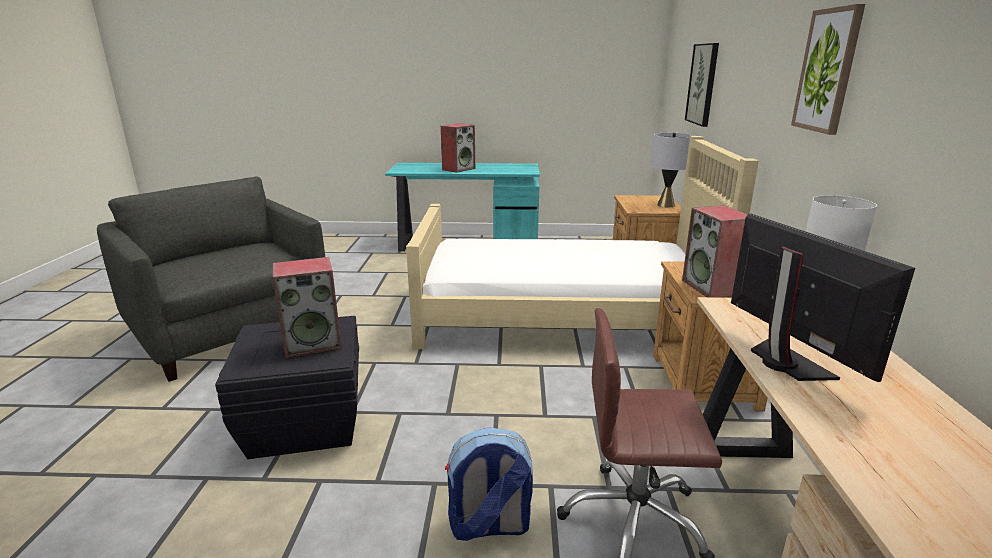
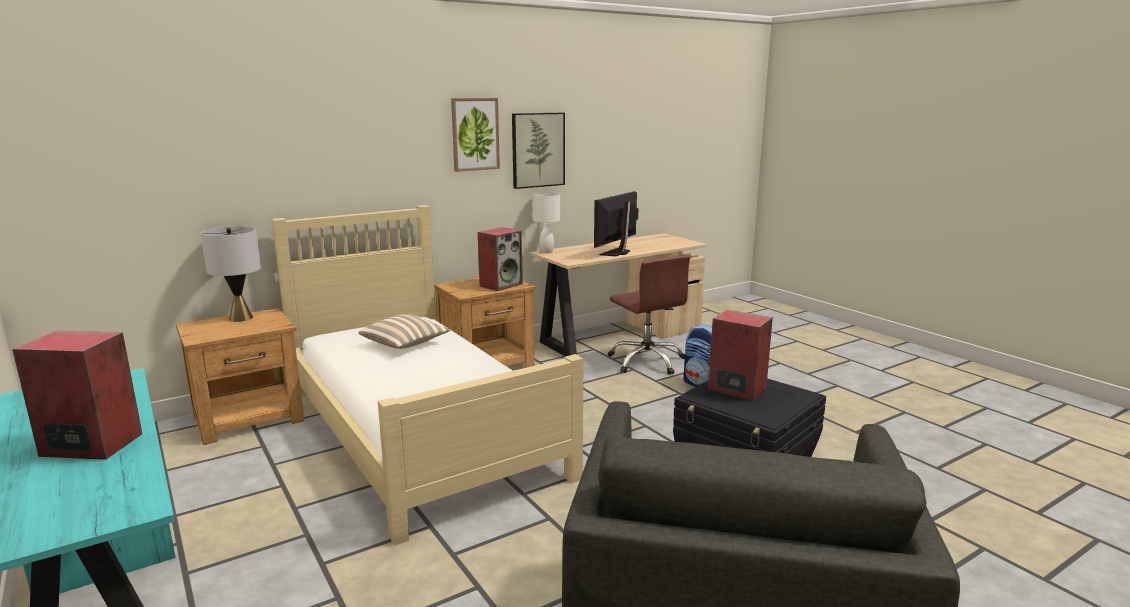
camera: 125 degrees left, 5 degrees down
picture [685,43,719,127] -> picture moved to [512,113,565,189]
none -> pillow [358,314,450,349]

